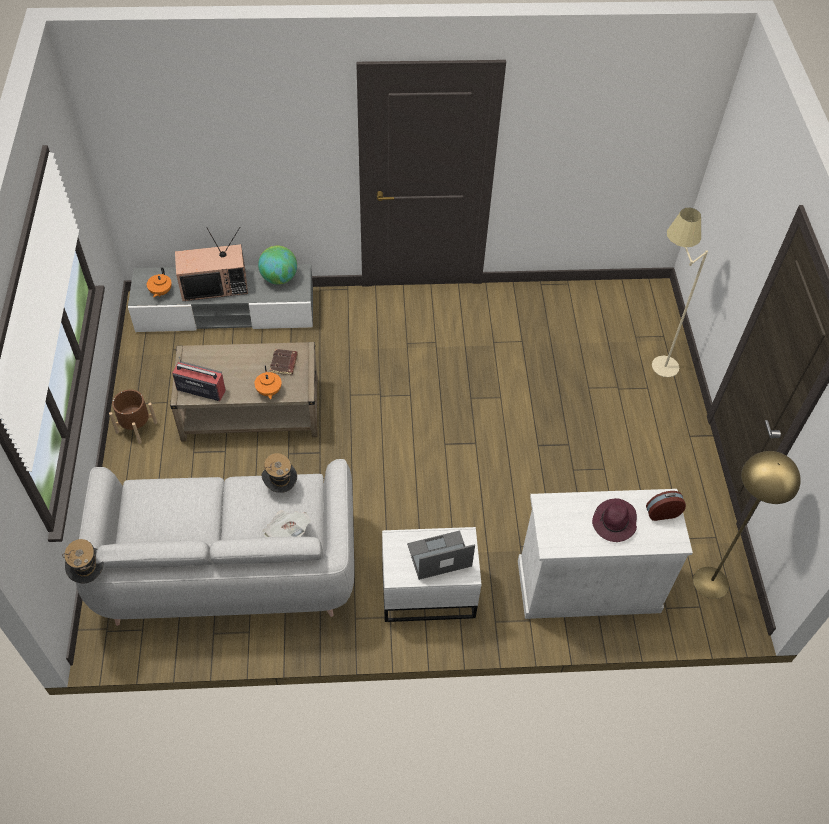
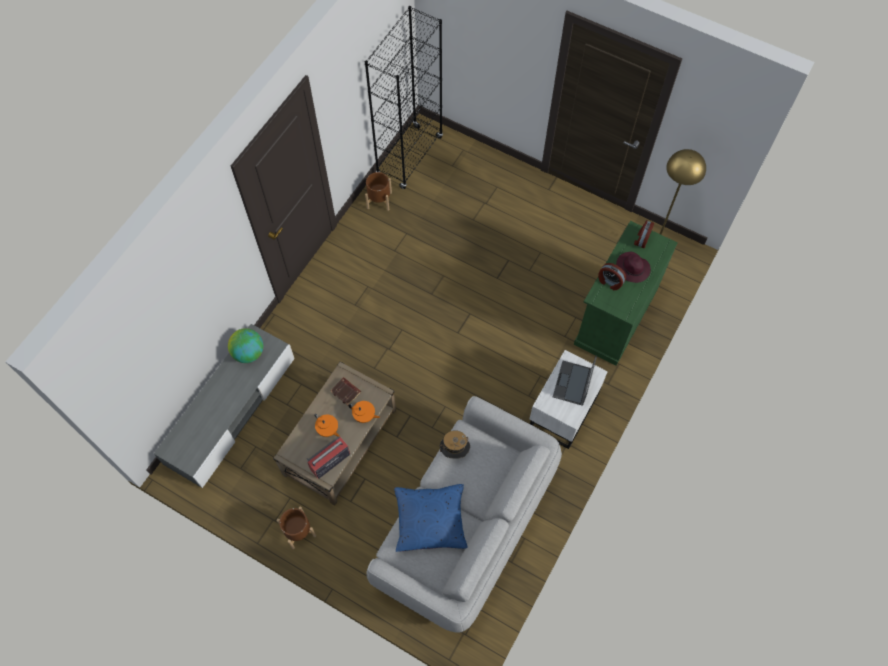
camera: 55 degrees left, 10 degrees up
hat [62,539,104,584] -> none
orange teapot [147,268,172,297] -> orange teapot moved to [314,414,340,437]
television [175,227,248,301] -> none
newspaper [262,510,311,537] -> none
white cabinet [518,489,693,619] -> green cabinet [574,221,678,366]
beige floor lamp [652,208,708,377] -> none
none -> black bookcase [365,6,443,189]
none -> brown planter [365,172,392,211]
none -> blue pillow [394,484,467,552]
none -> alarm clock [598,263,626,290]

